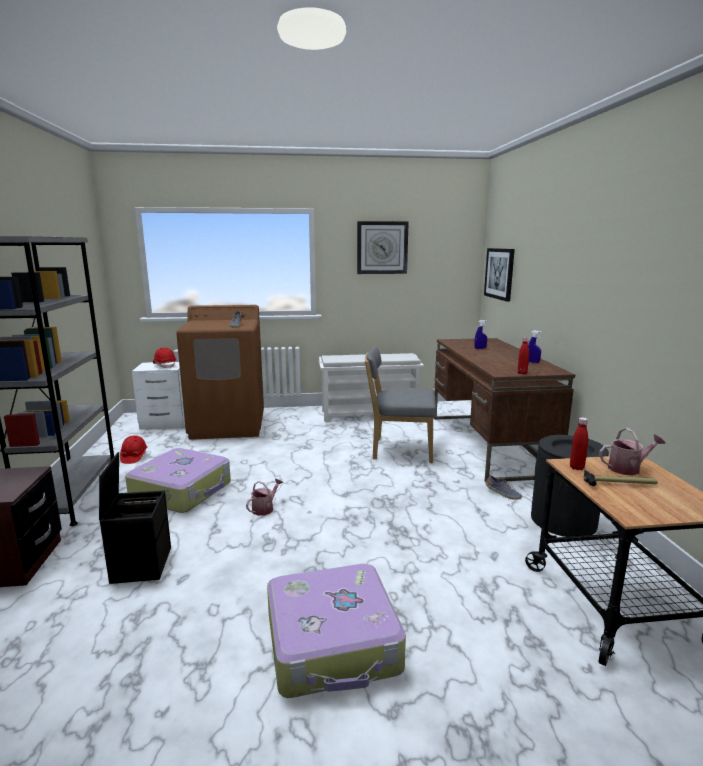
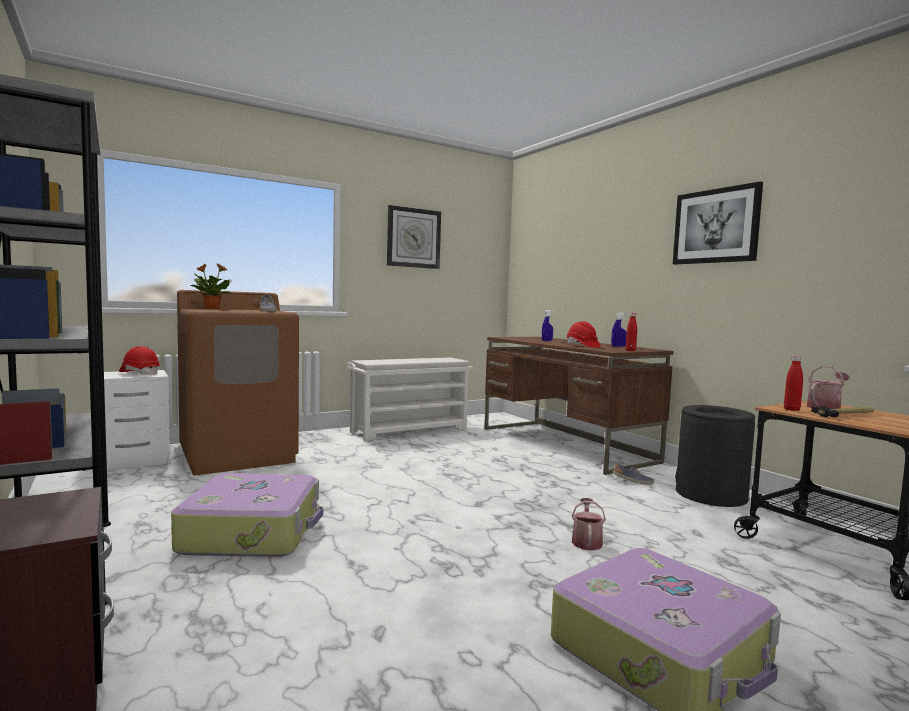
camera: 25 degrees left, 10 degrees down
black storage box [99,452,171,584] -> none
red hard hat [120,436,148,464] -> red hard hat moved to [566,321,601,347]
watering can [246,478,283,516] -> watering can moved to [572,498,606,551]
grey chair [365,346,436,463] -> none
picture [484,248,515,302] -> picture moved to [673,181,763,264]
none -> potted plant [191,263,232,309]

